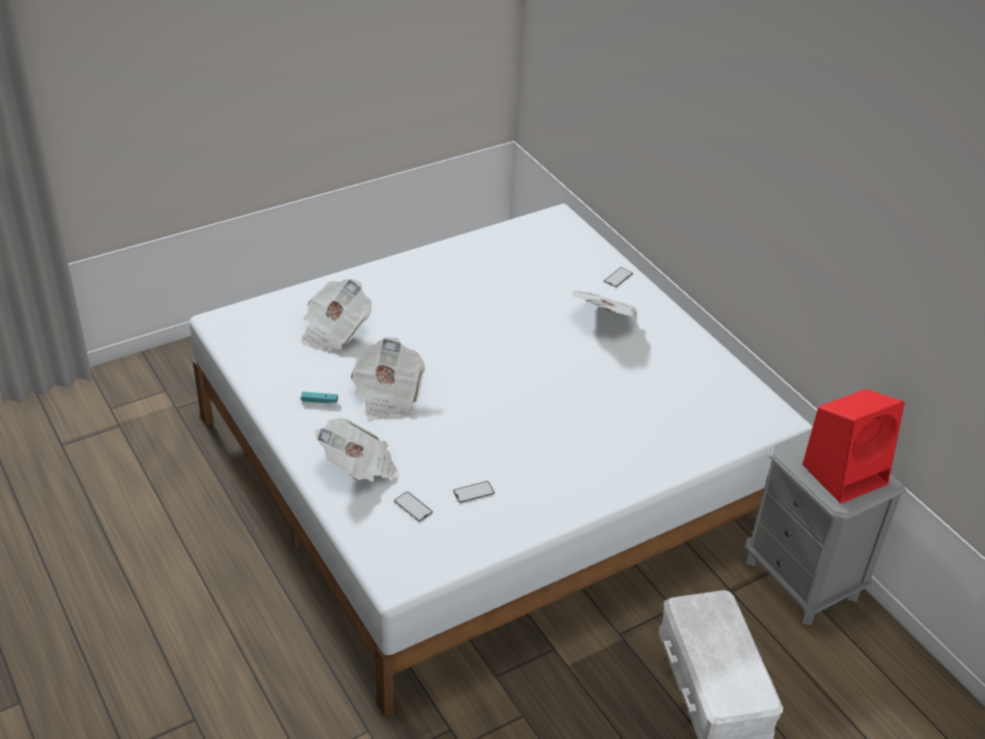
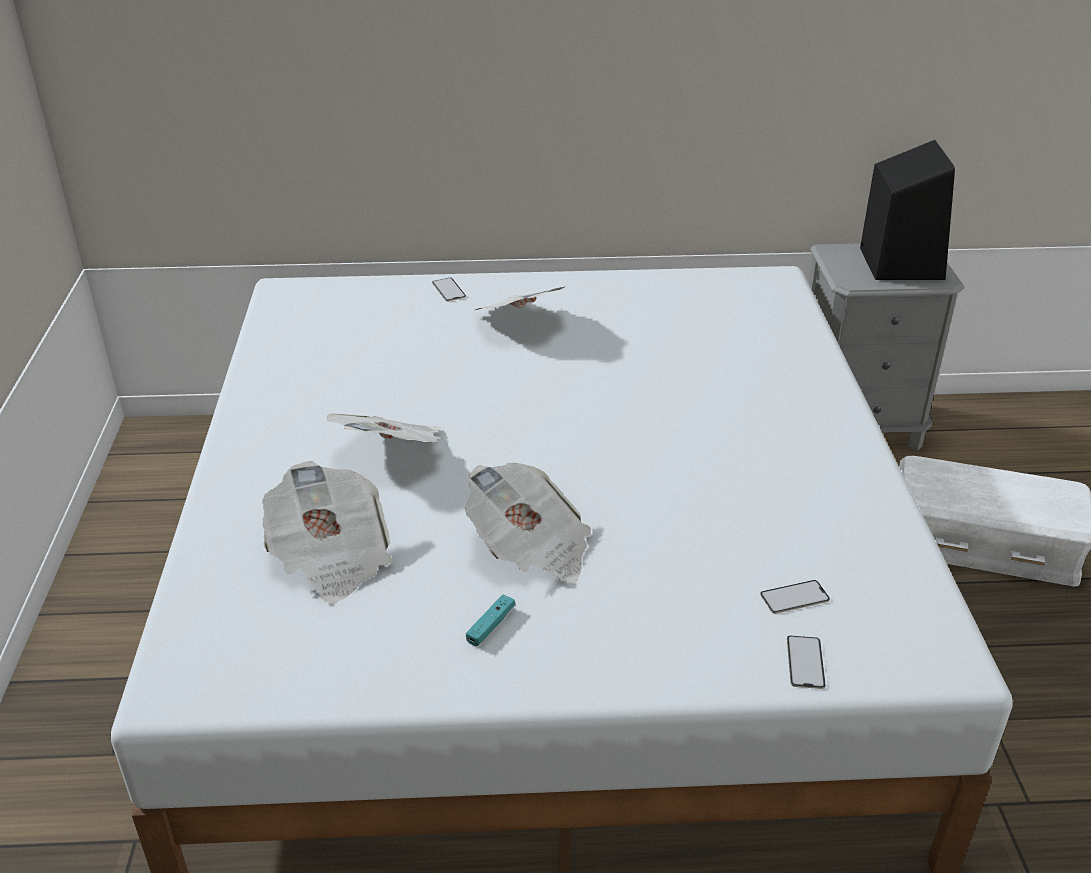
camera: 60 degrees left, 5 degrees down
newspaper [315,418,399,482] -> newspaper moved to [326,413,442,443]
phone [453,481,495,503] -> phone moved to [787,636,826,689]
red speaker [802,389,905,504] -> black speaker [860,140,955,280]

